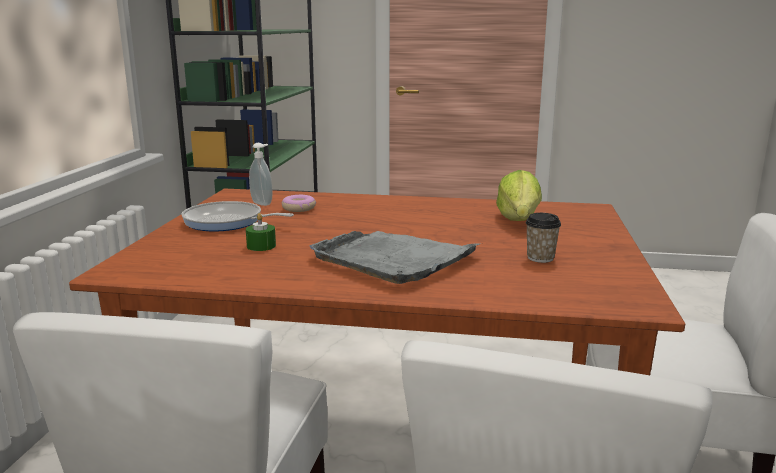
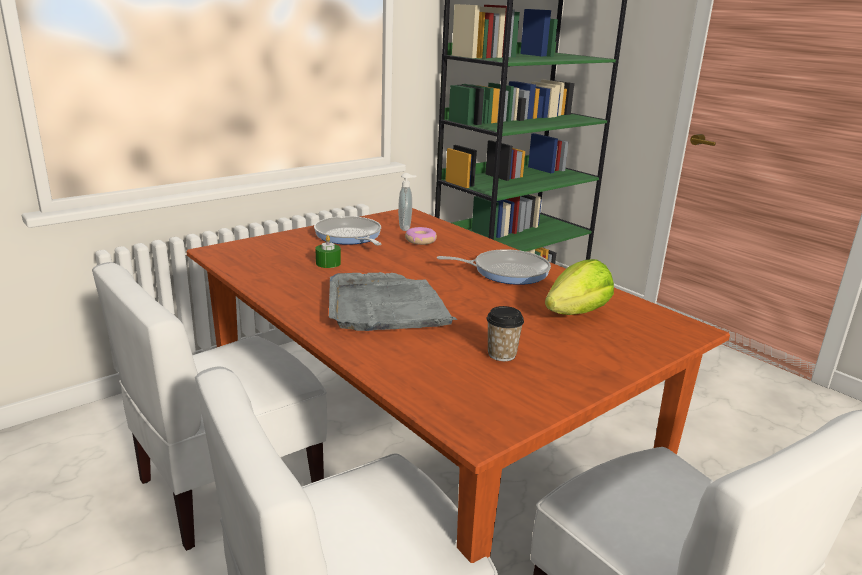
camera: 40 degrees right, 5 degrees up
none -> frying pan [437,250,551,285]

